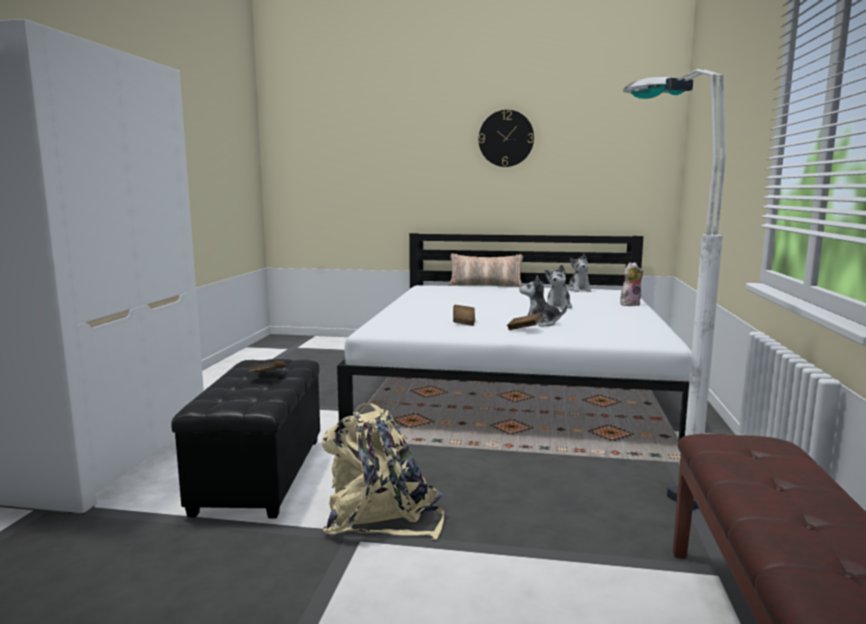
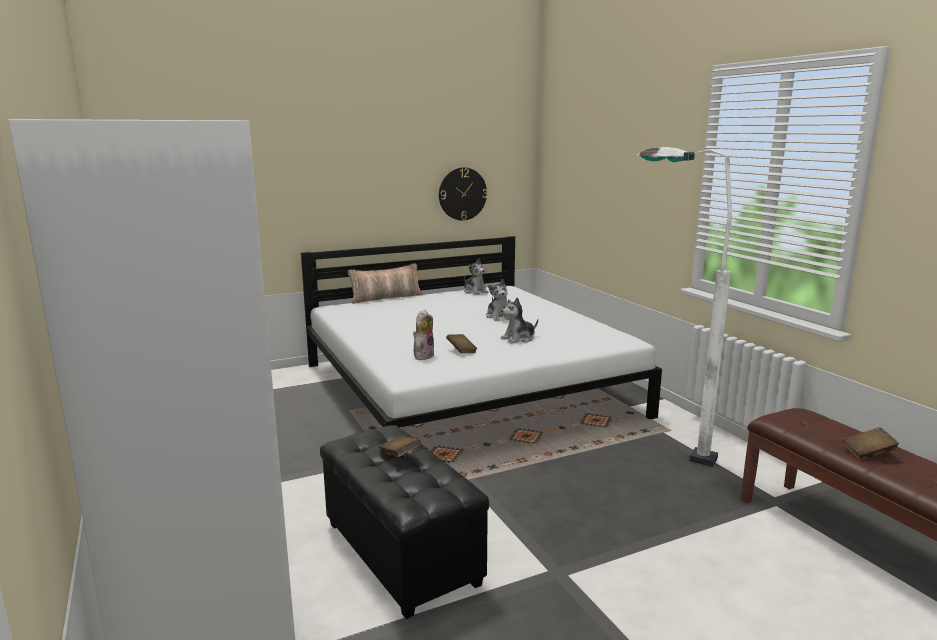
camera: 35 degrees left, 5 degrees up
beige backpack [322,403,444,539] -> none
wall clock [479,110,534,167] -> wall clock moved to [439,167,487,221]
brown book [507,313,543,330] -> brown book moved to [842,427,899,460]
plush toy [620,262,643,306] -> plush toy moved to [413,309,435,360]

